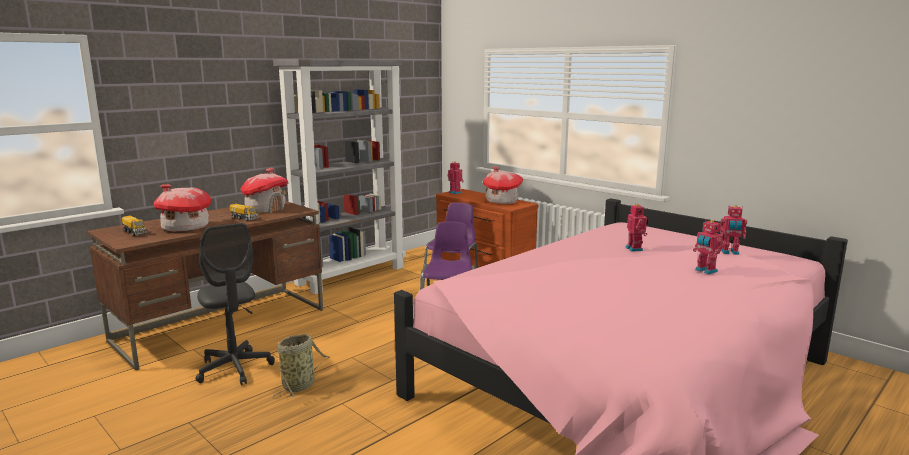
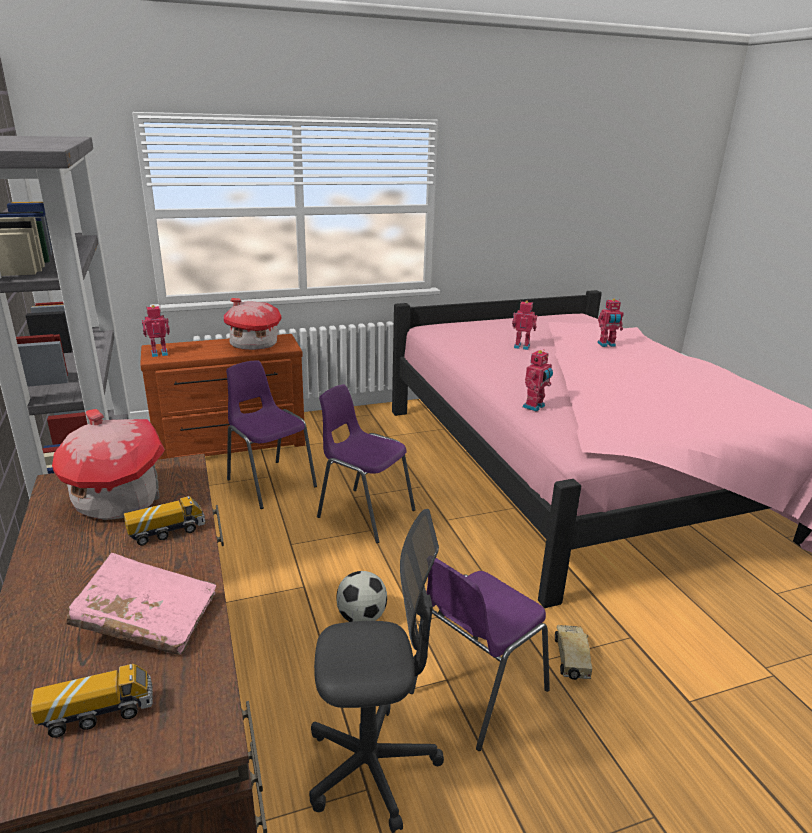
camera: 65 degrees left, 10 degrees up
toy house [154,184,212,231] -> pink book [66,553,216,655]
basket [272,334,329,399] -> purple chair [409,558,550,751]
toy robot [720,205,747,255] -> toy robot moved to [522,350,553,412]
none -> football [336,571,387,622]
none -> toy truck [555,625,592,680]

